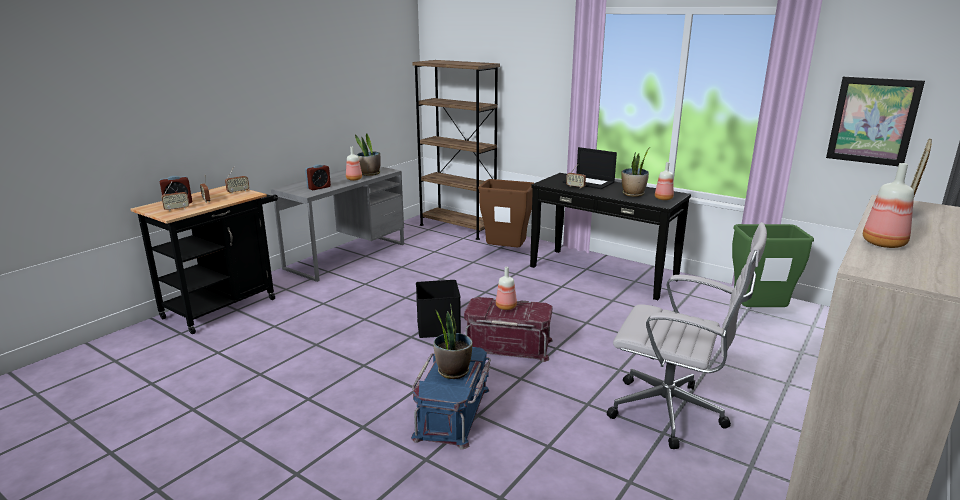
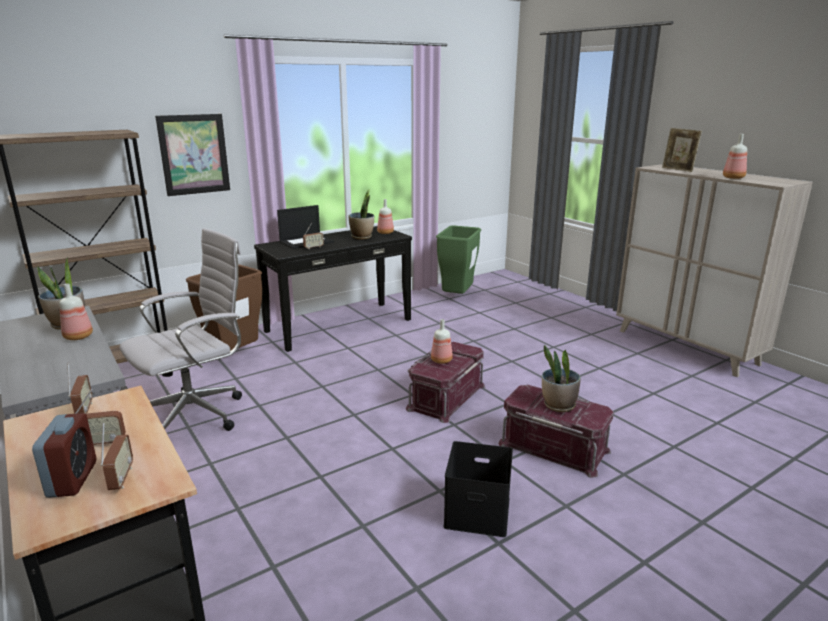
camera: 70 degrees left, 0 degrees up
alarm clock [305,164,331,190] -> none
blue storage box [411,347,491,450] -> red storage box [498,385,614,478]
black storage box [416,280,461,338] -> black storage box moved to [443,441,513,537]
white office chair [607,222,767,449] -> white office chair moved to [119,228,242,431]
picture [826,76,925,166] -> picture moved to [155,114,230,196]

